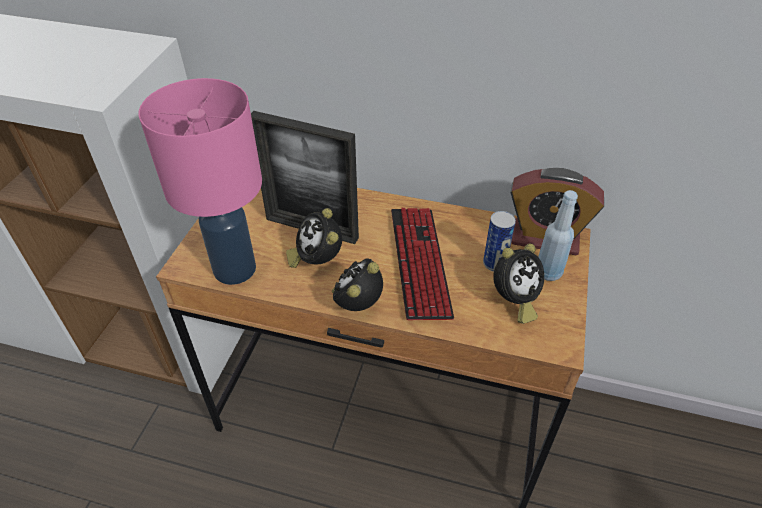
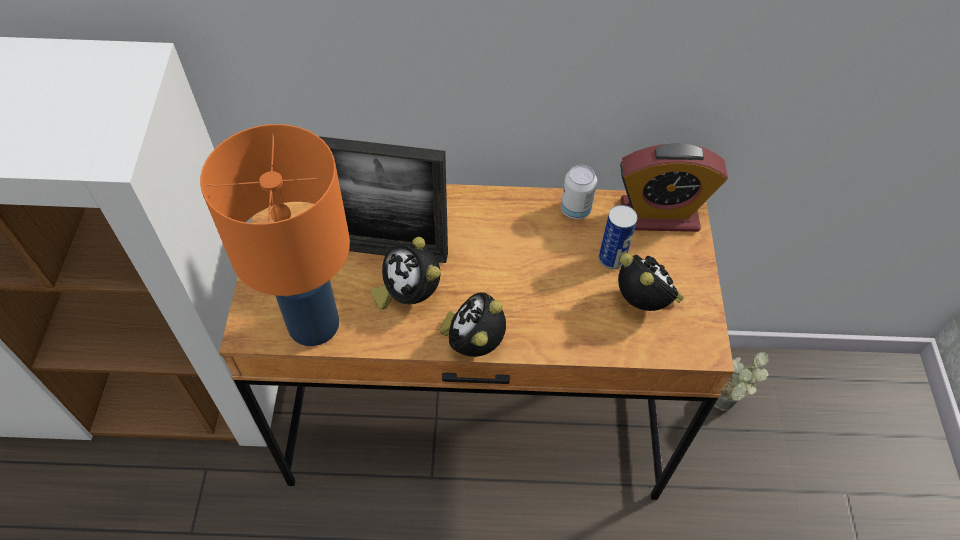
camera: 15 degrees left, 10 degrees up
pink table lamp [139,78,262,285] -> orange table lamp [200,124,350,346]
keyboard [391,208,454,320] -> none
alarm clock [493,244,544,324] -> alarm clock turned 75 degrees counterclockwise [618,253,684,311]
blue bottle [538,190,578,281] -> none
none -> can [561,165,597,219]
none -> potted plant [714,352,769,411]

